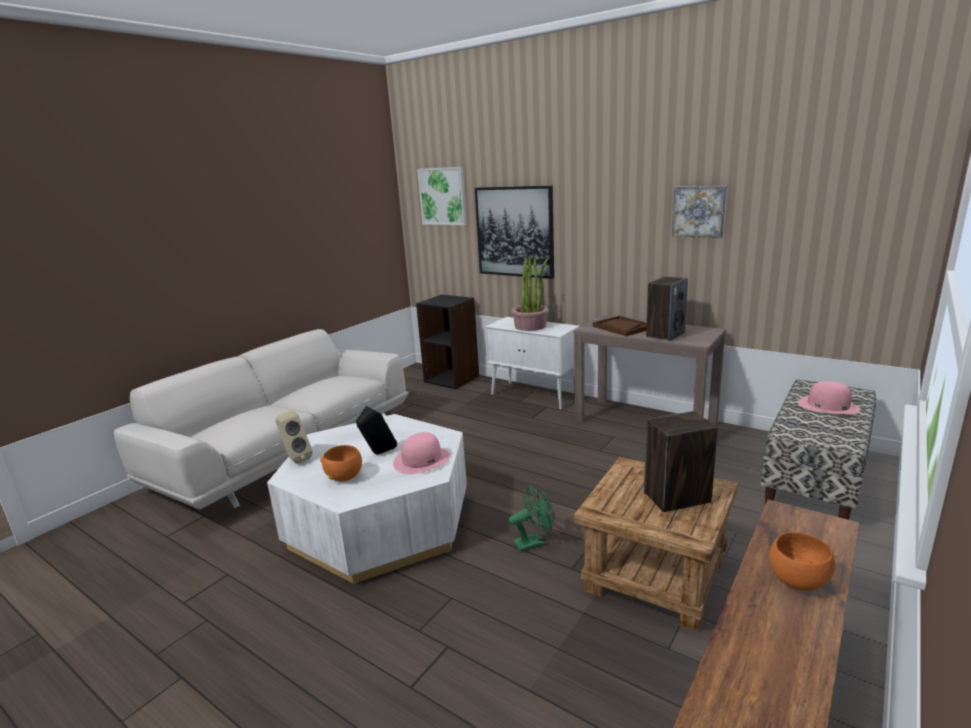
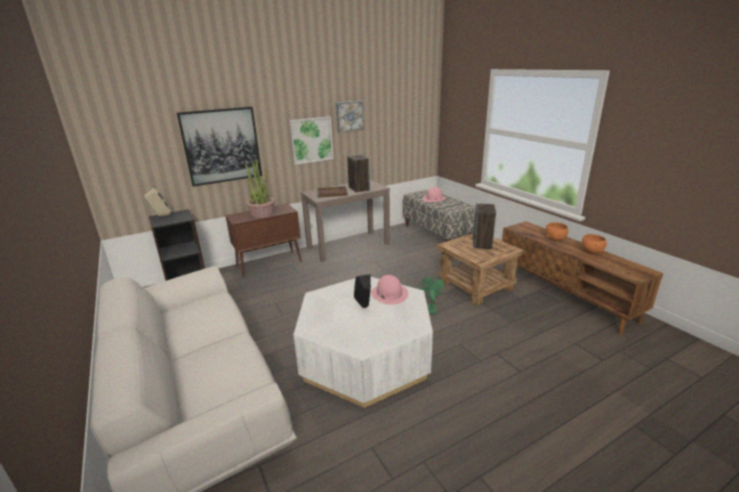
camera: 65 degrees left, 5 degrees up
beige speaker [275,410,313,464] -> beige speaker moved to [144,188,172,217]
orange bowl [320,445,362,482] -> orange bowl moved to [581,234,607,254]
picture [417,167,467,225] -> picture moved to [289,116,333,165]
white cabinet [485,317,580,410] -> brown cabinet [225,203,301,277]

